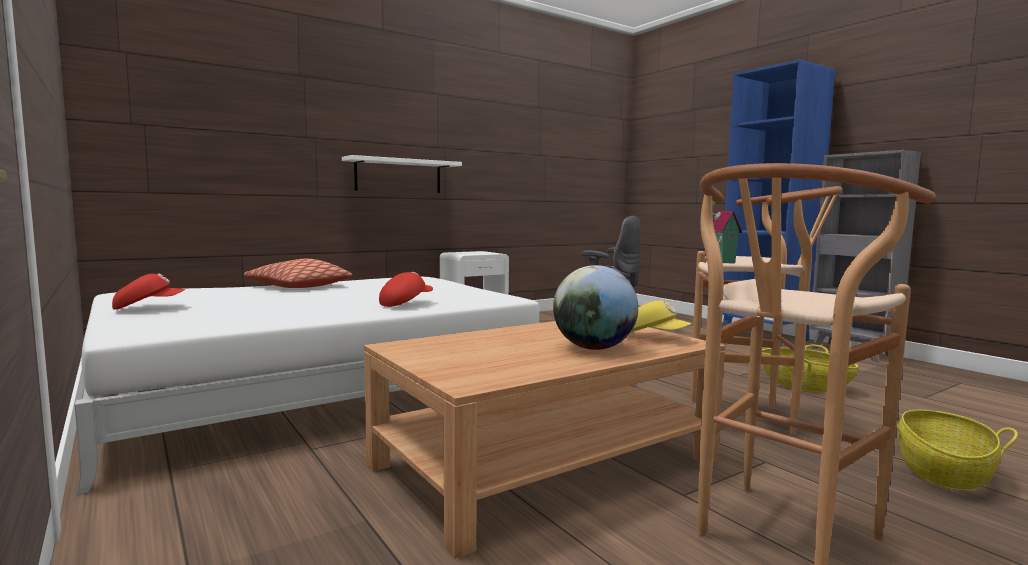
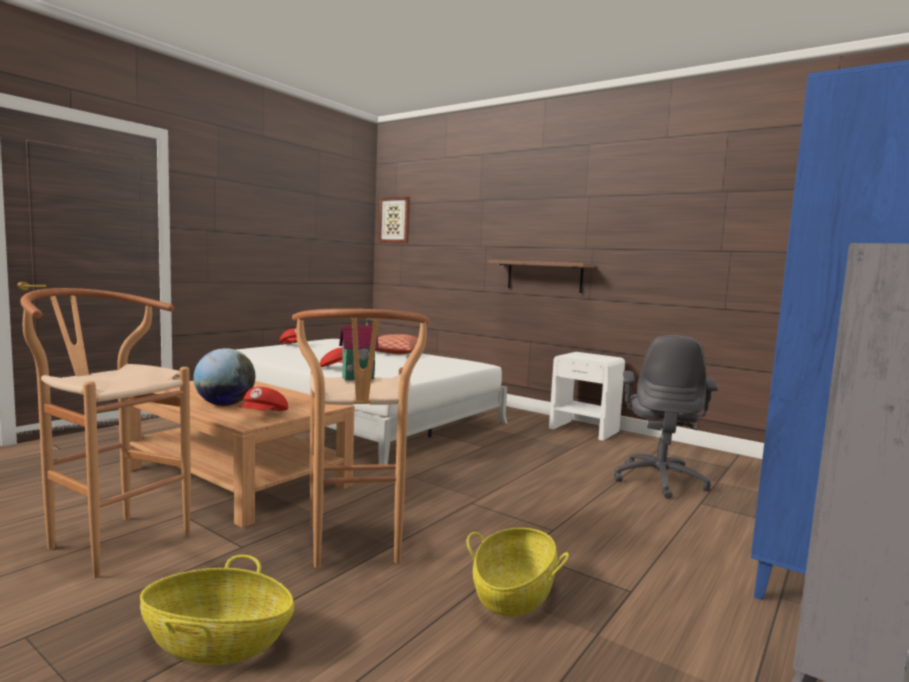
camera: 70 degrees right, 0 degrees up
white shelf [342,155,462,193] -> brown shelf [488,260,595,293]
yellow cap [630,300,691,333] -> red cap [238,387,288,411]
none -> picture [378,197,410,243]

